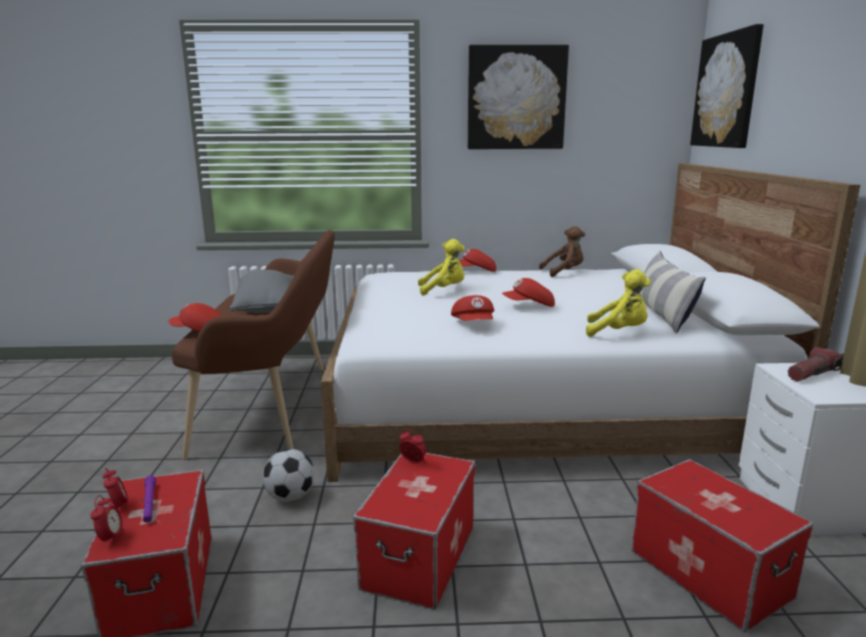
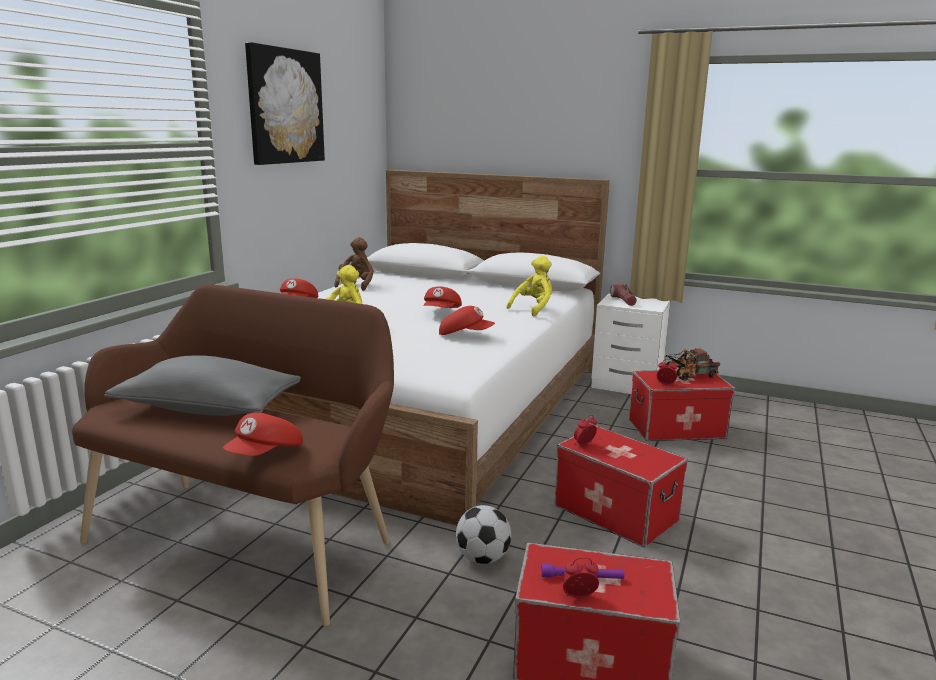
camera: 65 degrees left, 0 degrees up
alarm clock [91,495,123,545] -> alarm clock moved to [657,359,677,385]
pillow [640,250,706,334] -> none
picture [690,24,764,148] -> none
none -> toy truck [665,348,720,381]

